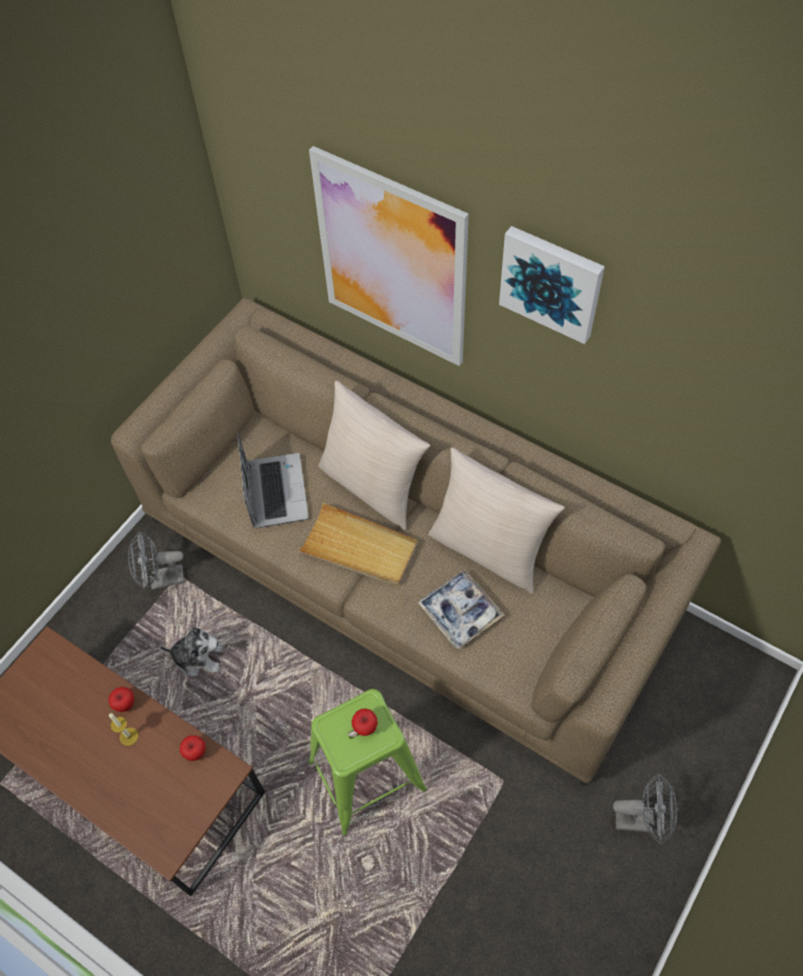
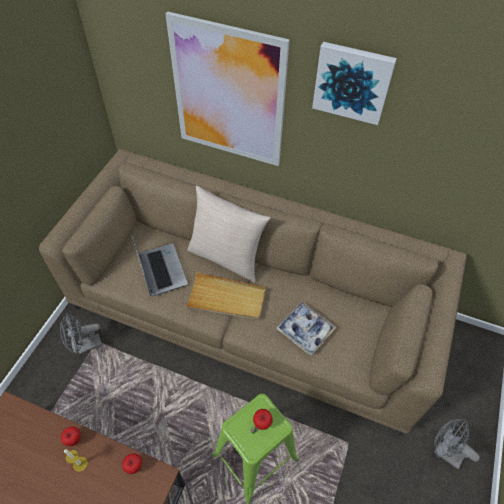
camera: 15 degrees left, 5 degrees down
plush toy [159,627,223,677] -> none
beige pillow [428,448,565,594] -> none
grey fan [613,773,677,845] -> grey fan turned 135 degrees counterclockwise [434,419,480,469]

